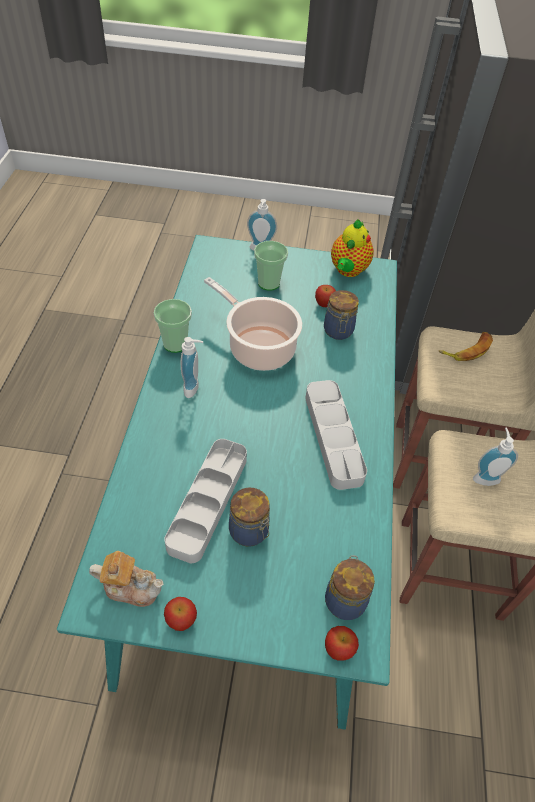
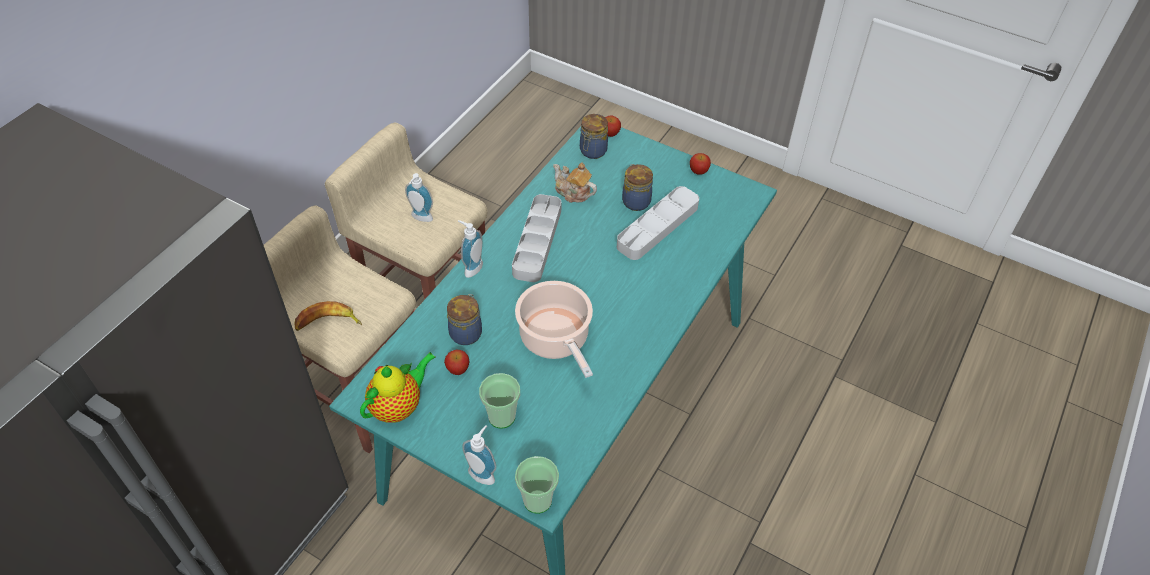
camera: 155 degrees left, 0 degrees up
teapot [89,551,164,607] -> teapot moved to [553,162,597,203]
cup [154,299,192,353] -> cup moved to [515,456,559,514]
soap dispenser [181,337,203,398] -> soap dispenser moved to [458,220,483,278]

